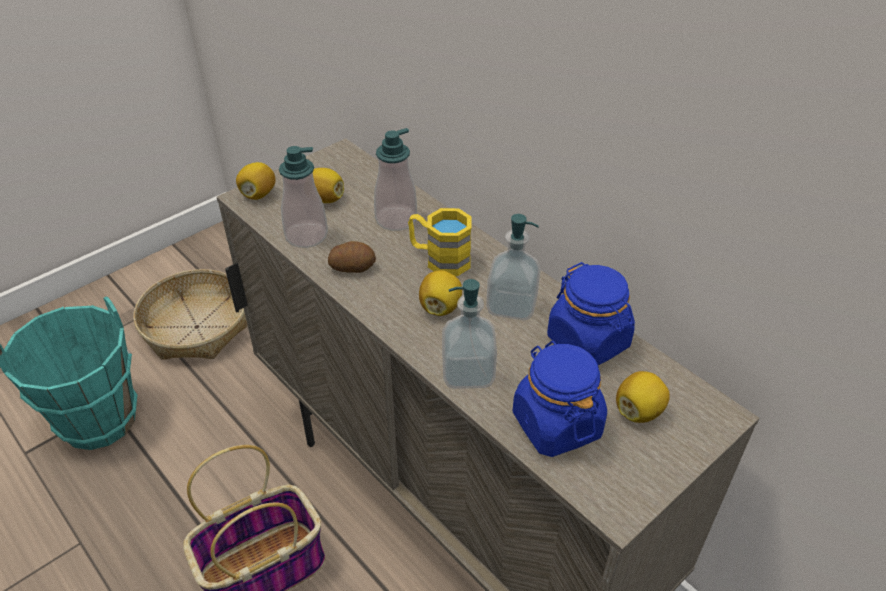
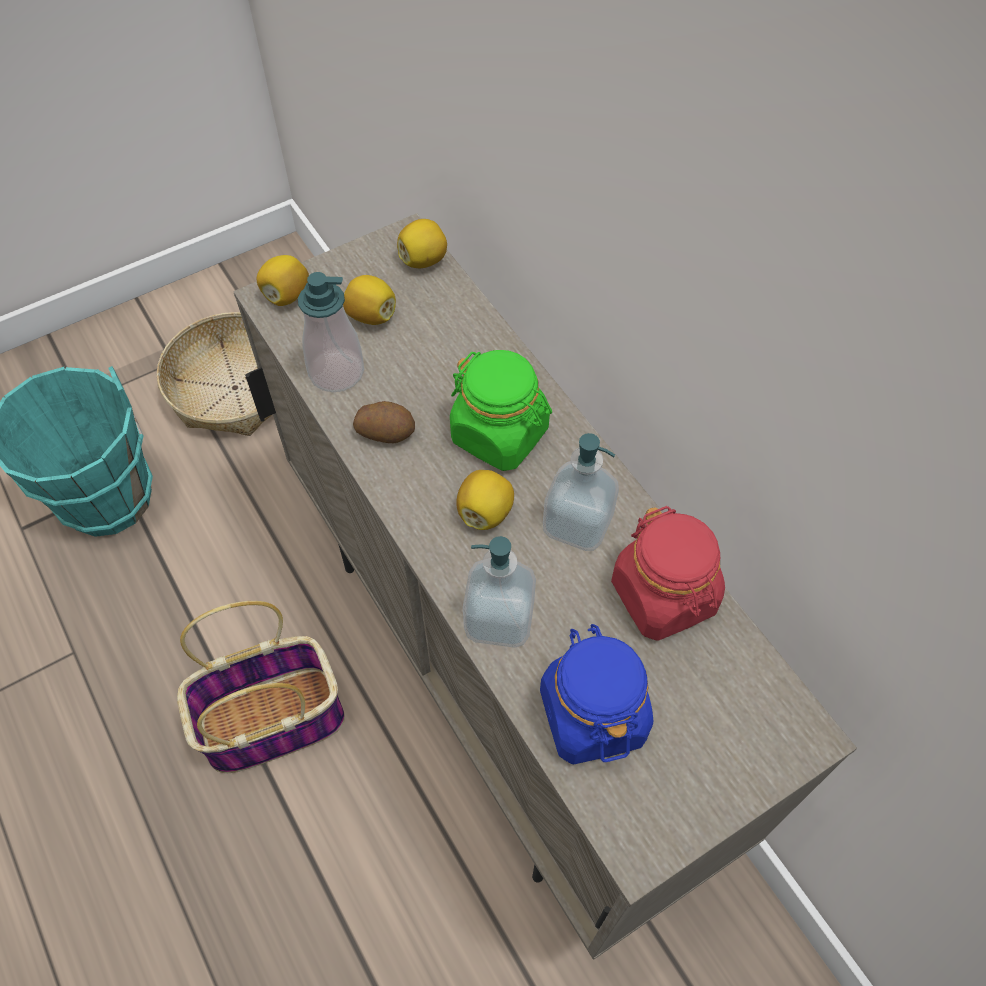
camera: 10 degrees right, 15 degrees up
soap dispenser [374,128,417,231] -> none
yellow mug [408,208,472,276] -> green jar [450,350,552,471]
blue jar [547,262,635,365] -> red jar [611,506,725,641]
lemon [616,371,670,423] -> lemon moved to [397,219,447,268]

